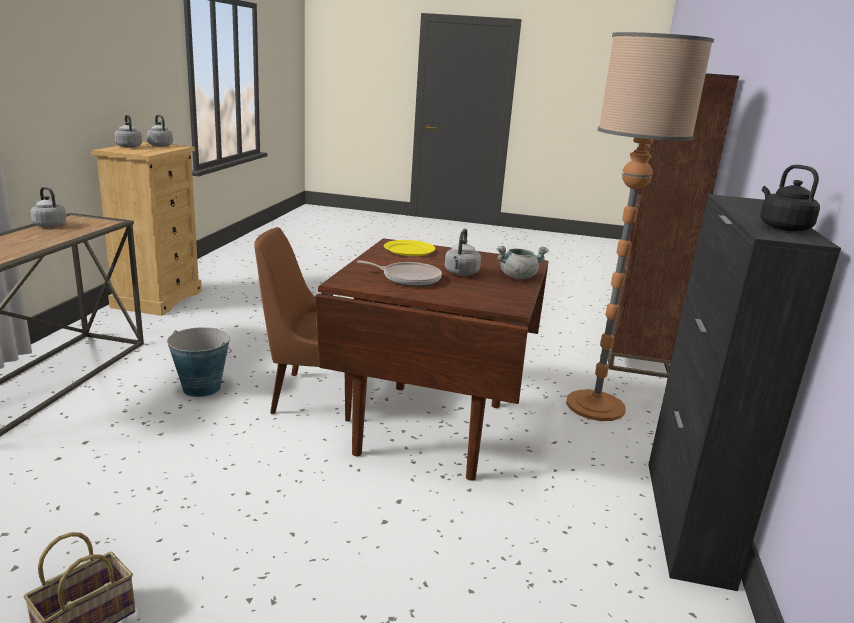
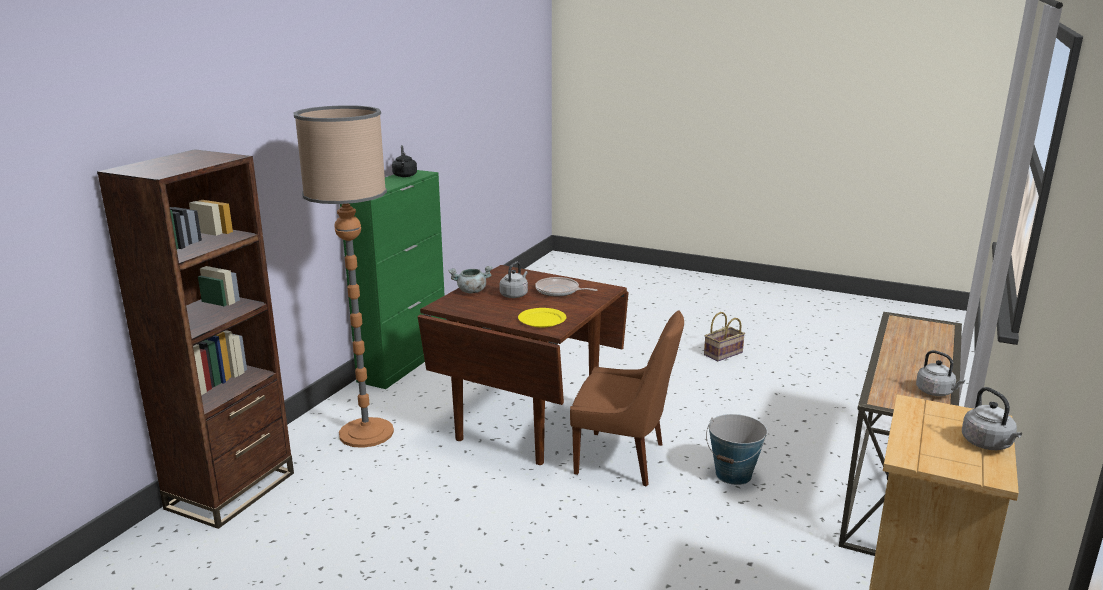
camera: 165 degrees left, 0 degrees up
grey kettle [147,115,173,147] -> none
black cabinet [648,194,841,591] -> green cabinet [340,170,446,389]

